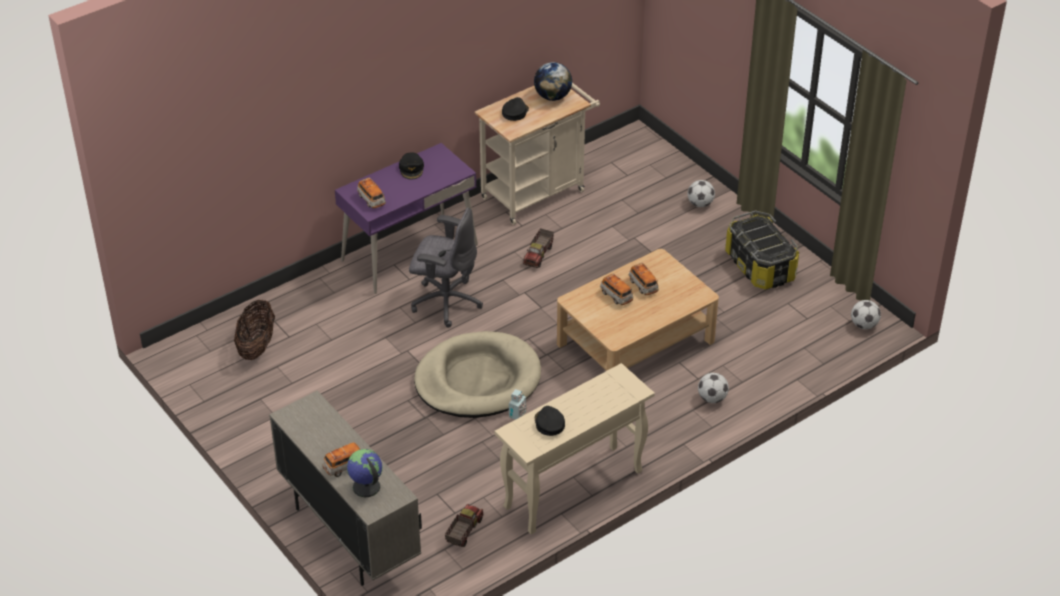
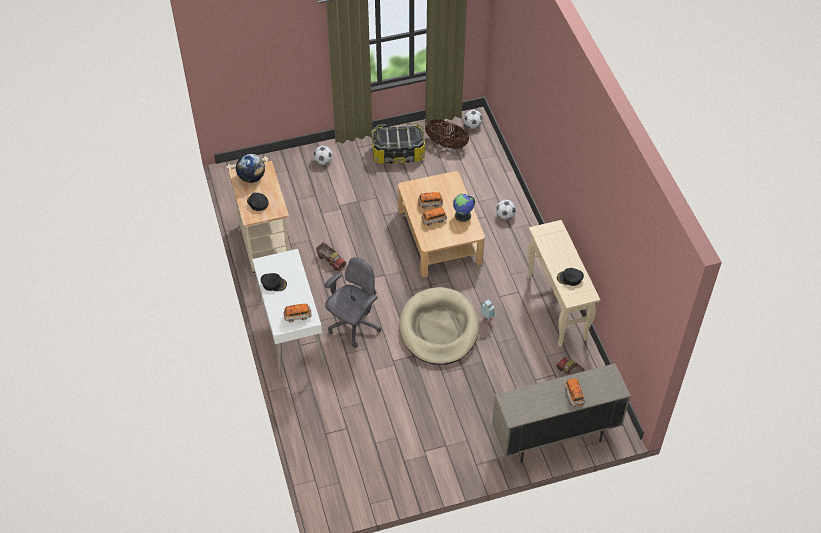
camera: 70 degrees left, 10 degrees up
basket [234,300,275,360] -> basket moved to [425,120,469,149]
purple desk [335,143,478,294] -> white desk [252,249,326,376]
globe [347,449,383,497] -> globe moved to [453,194,475,222]

